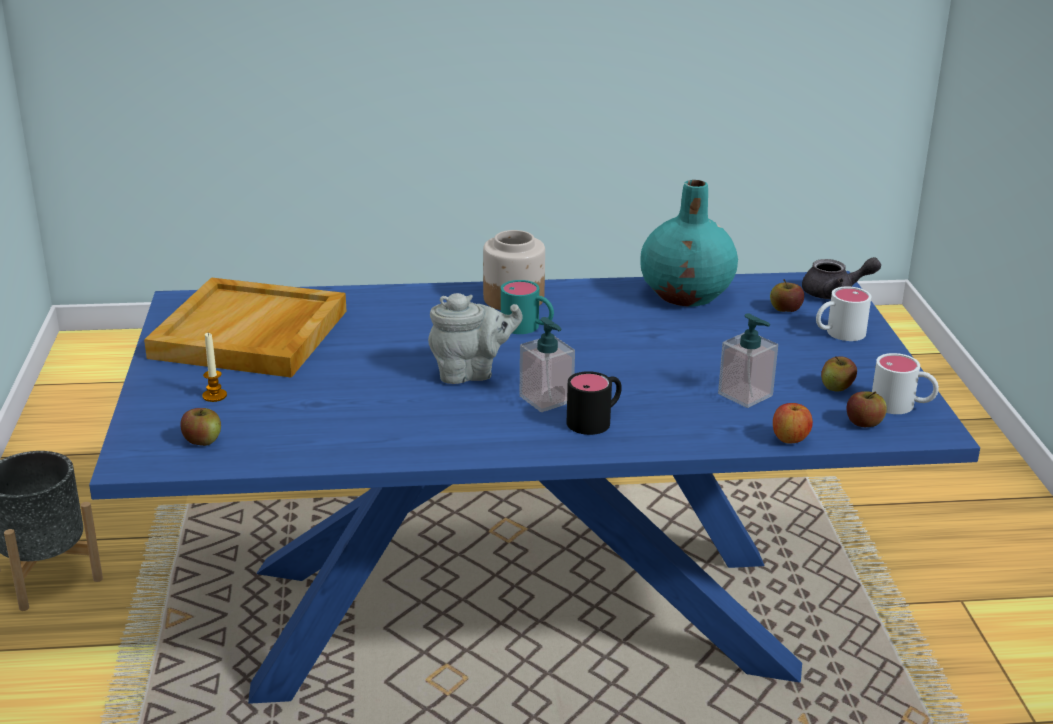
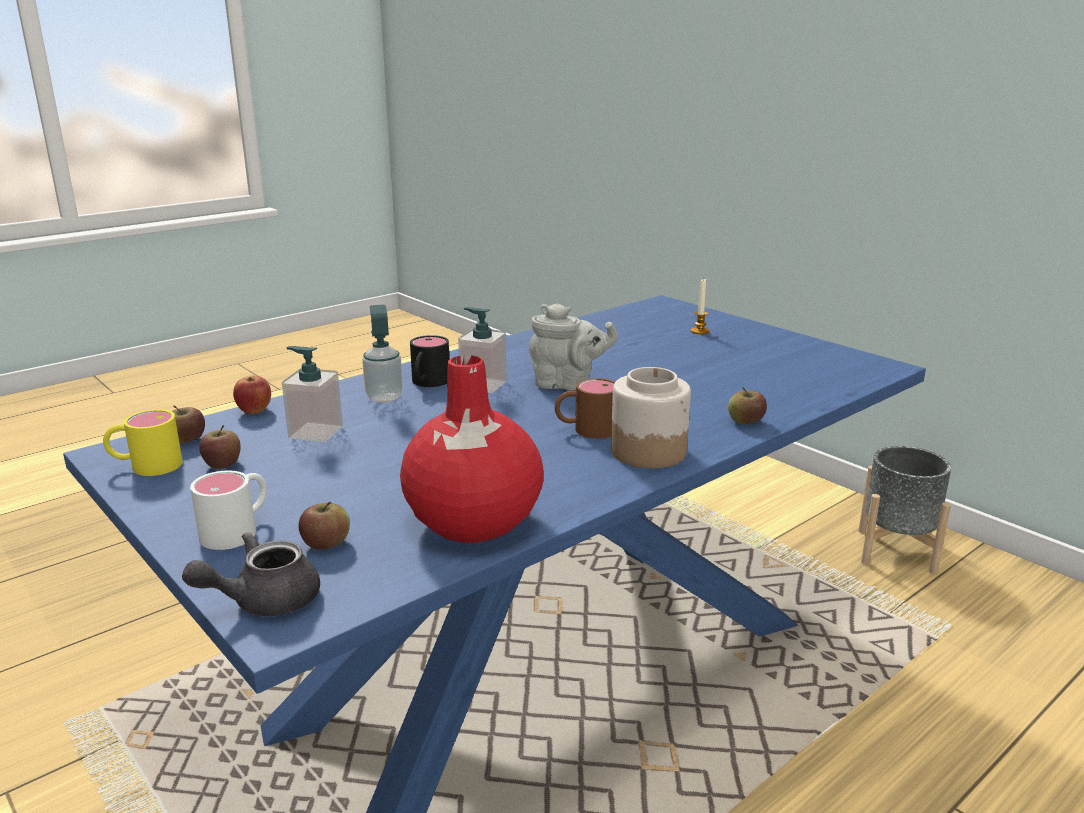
camera: 145 degrees right, 5 degrees down
beige tray [144,278,346,378] -> none
apple [180,408,221,446] -> apple moved to [728,387,767,424]
grey teapot [428,293,523,384] -> grey teapot turned 120 degrees counterclockwise [529,303,618,390]
turquoise mug [501,280,554,334] -> brown mug [555,378,615,439]
turquoise vase [640,180,738,307] -> red vase [400,355,544,543]
white mug [872,353,939,414] -> yellow mug [103,409,183,476]
none -> soap dispenser [362,305,403,403]

